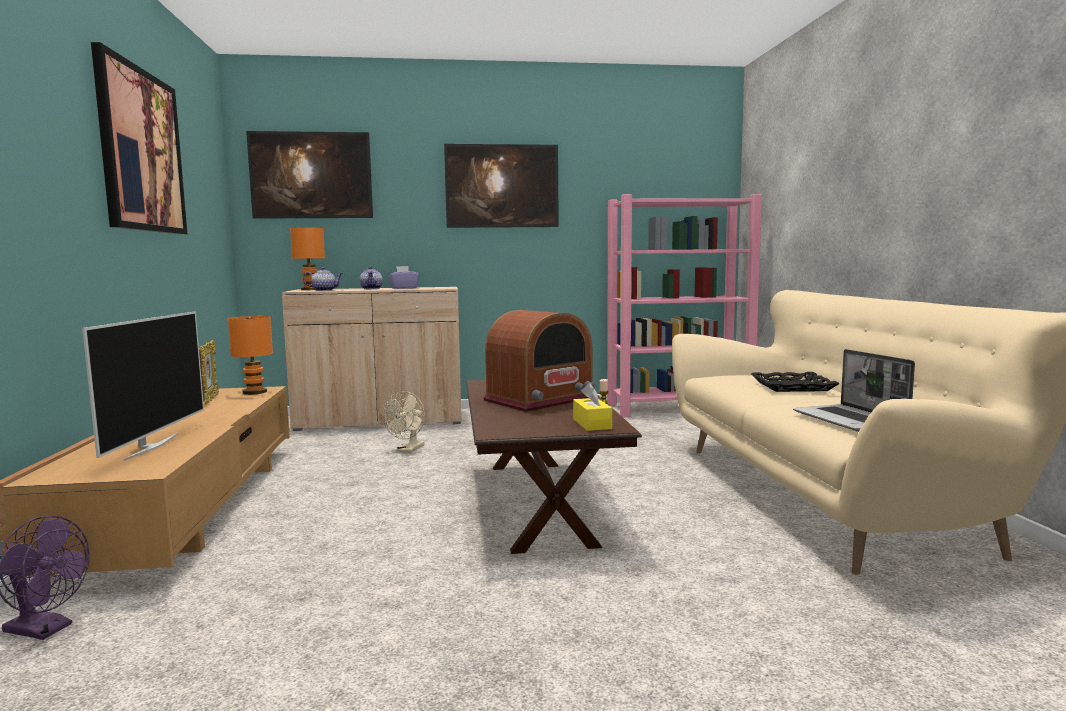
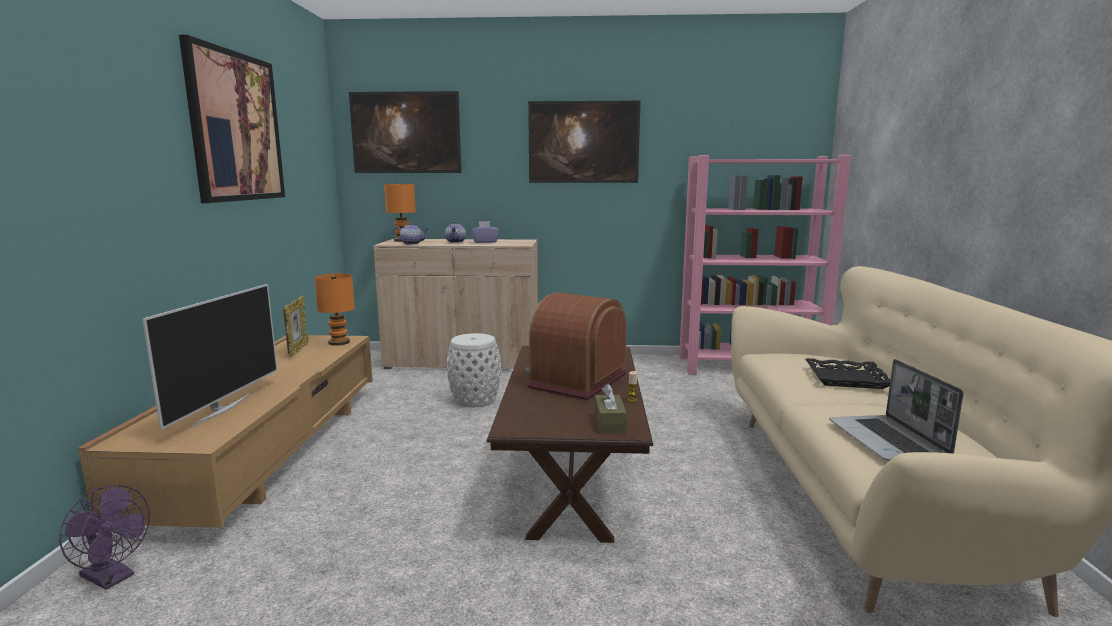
camera: 10 degrees right, 5 degrees up
beige fan [383,391,425,453] -> white stool [447,333,501,407]
radio [483,310,595,412] -> radio turned 150 degrees clockwise [525,293,627,400]
yellow tissue box [573,383,612,431] -> brown tissue box [595,384,627,434]

